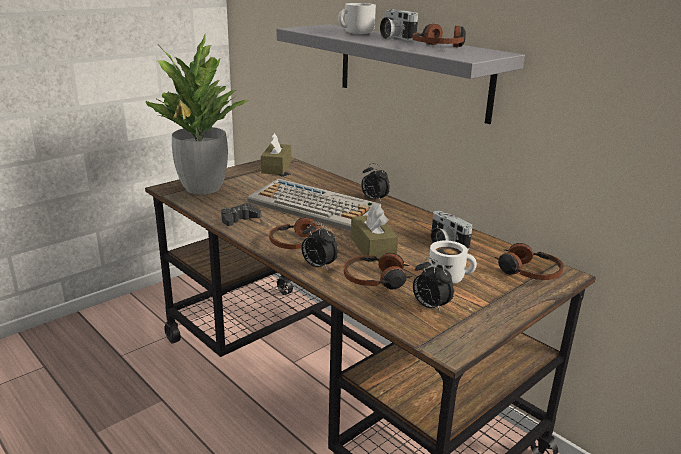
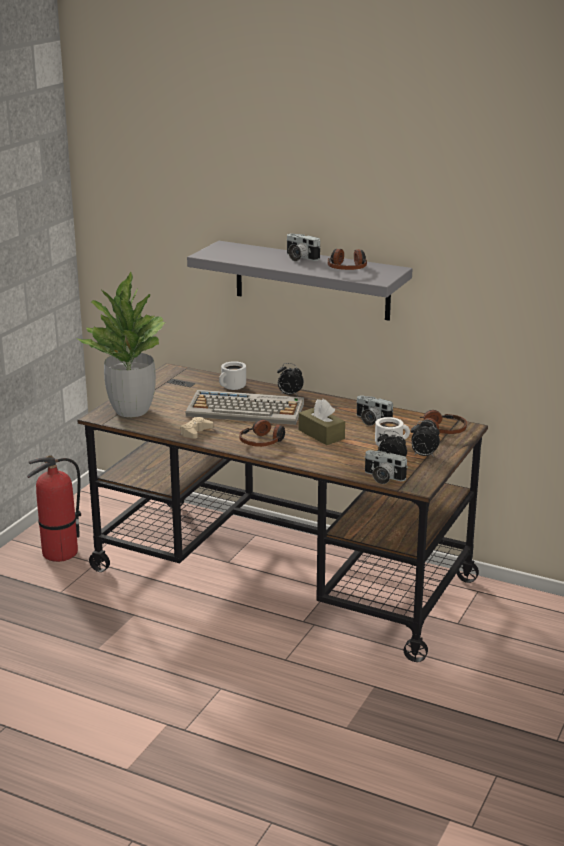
camera: 20 degrees left, 0 degrees up
black game controller [221,204,261,226] -> beige game controller [181,417,213,439]
brown tissue box [261,133,291,175] -> none
alarm clock [301,222,338,271] -> alarm clock moved to [411,421,440,457]
white mug [338,3,376,34] -> white mug moved to [219,361,246,390]
headphones [344,253,412,289] -> none
none -> fire extinguisher [27,455,81,562]
none -> camera [364,450,408,484]

